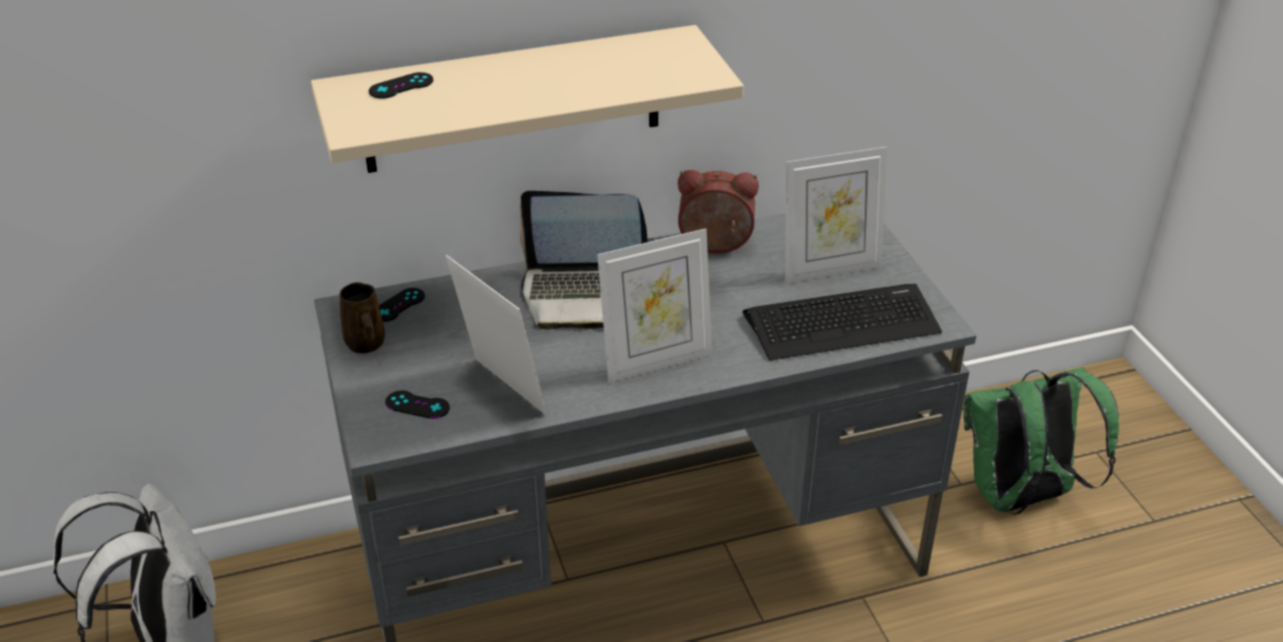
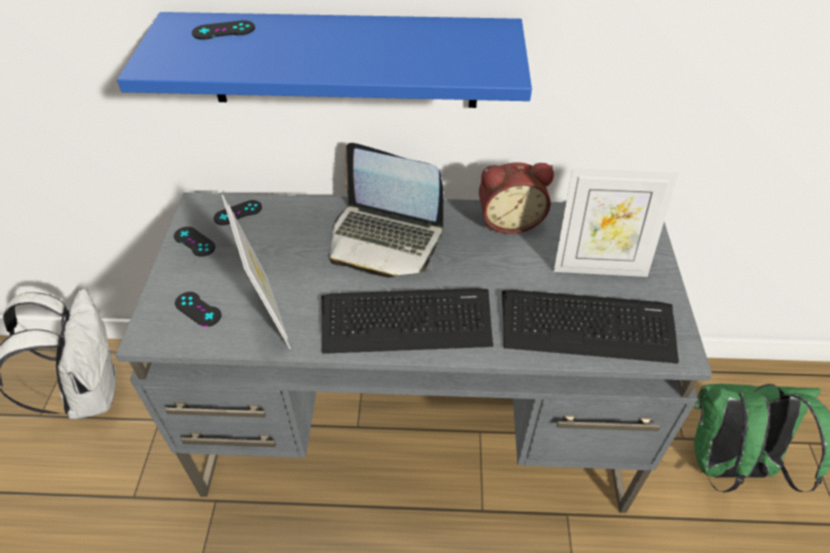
camera: 20 degrees right, 10 degrees up
beige shelf [311,25,744,173] -> blue shelf [117,12,532,108]
brown mug [340,282,385,353] -> black game controller [174,227,215,257]
picture frame [597,228,712,383] -> keyboard [321,288,493,354]
alarm clock [678,170,759,254] -> alarm clock turned 150 degrees clockwise [479,162,554,234]

